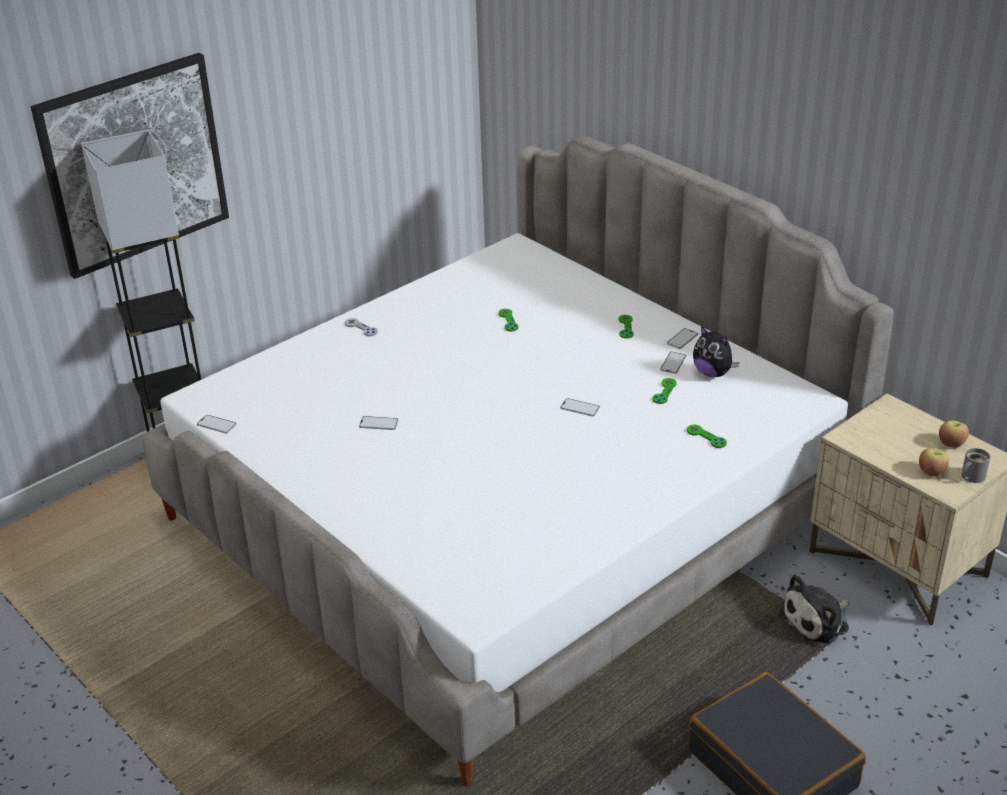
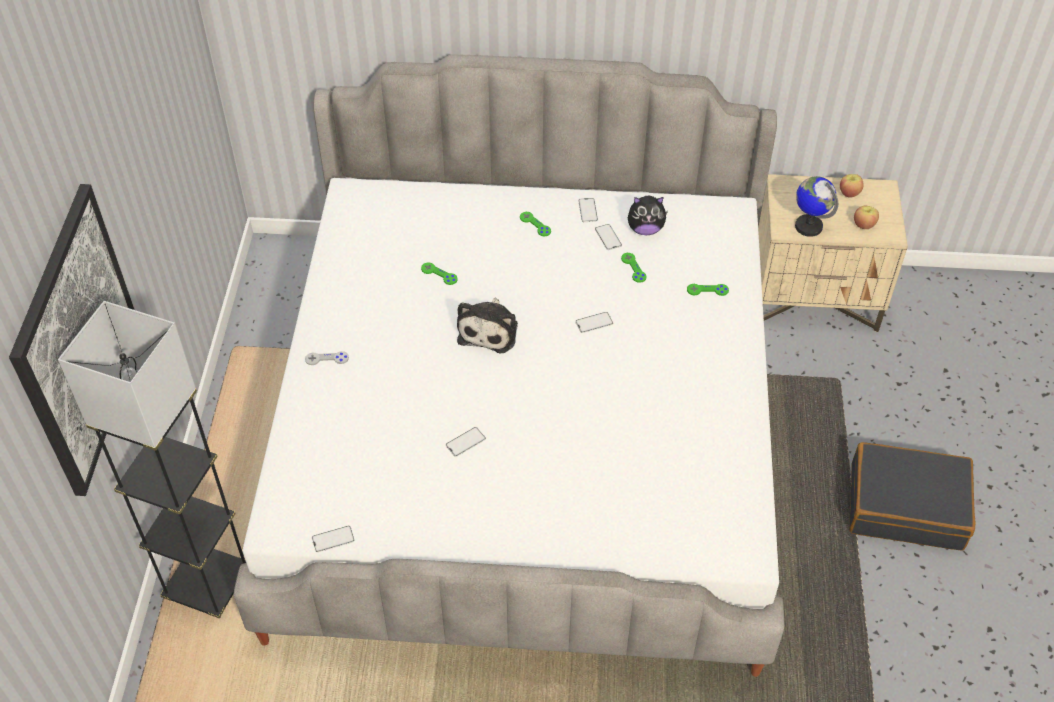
camera: 45 degrees left, 15 degrees up
plush toy [779,574,849,646] -> plush toy moved to [457,298,518,353]
grey mug [962,448,990,483] -> none
none -> globe [795,176,838,237]

